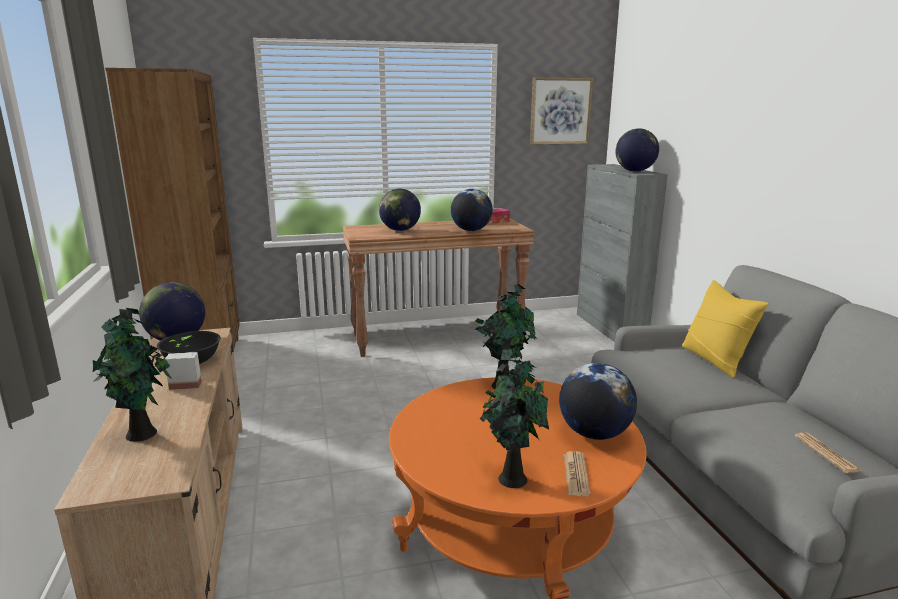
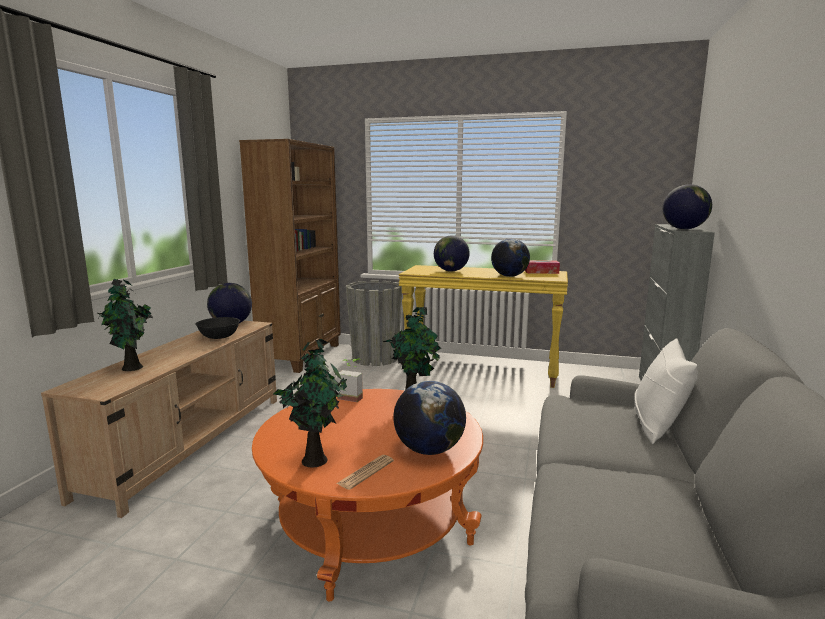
camera: 30 degrees right, 5 degrees down
potted plant [165,336,202,390] -> potted plant moved to [337,358,363,402]
brown console table [343,219,534,357] -> yellow console table [399,265,568,388]
picture [530,77,593,145] -> none
yellow pillow [682,280,768,378] -> white pillow [635,338,698,444]
newspaper [795,432,861,473] -> none
none -> grey planter [346,281,402,366]

